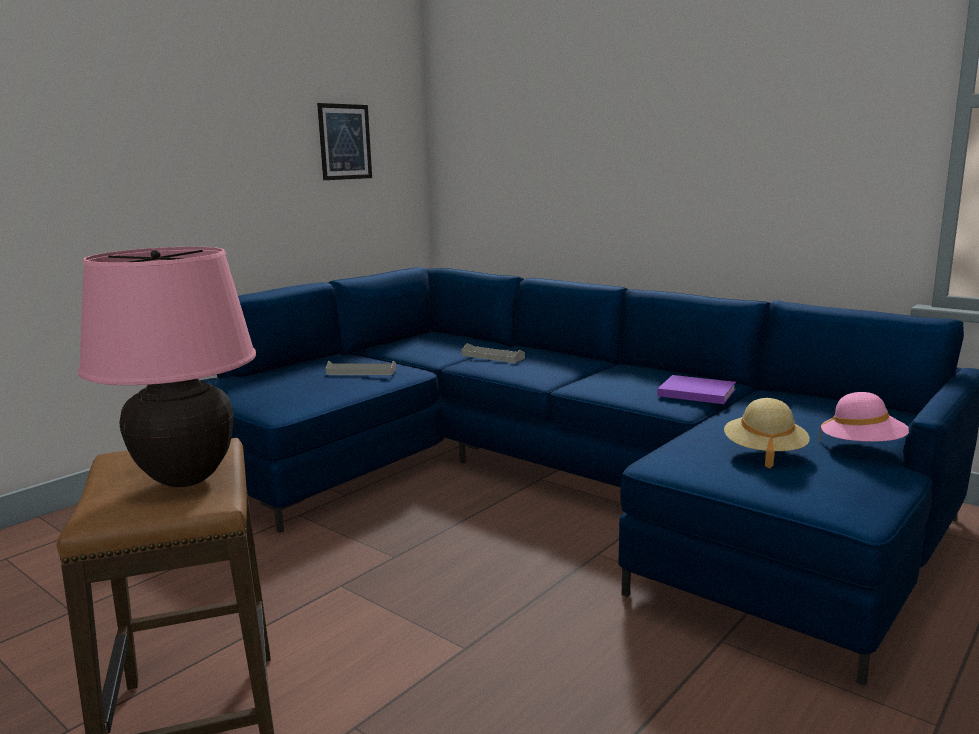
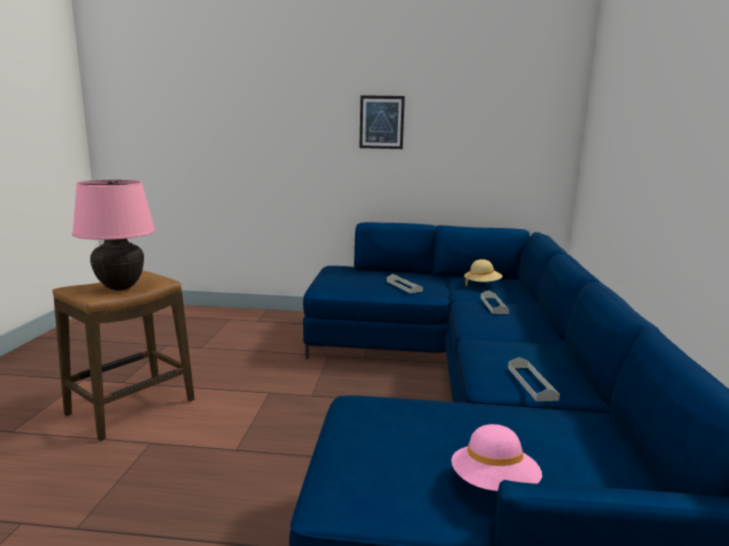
camera: 55 degrees right, 0 degrees up
picture [317,103,372,180] -> picture moved to [359,95,405,149]
purple book [657,375,736,404] -> grey tray [508,357,560,401]
beige hat [724,398,810,469] -> beige hat moved to [464,259,503,287]

